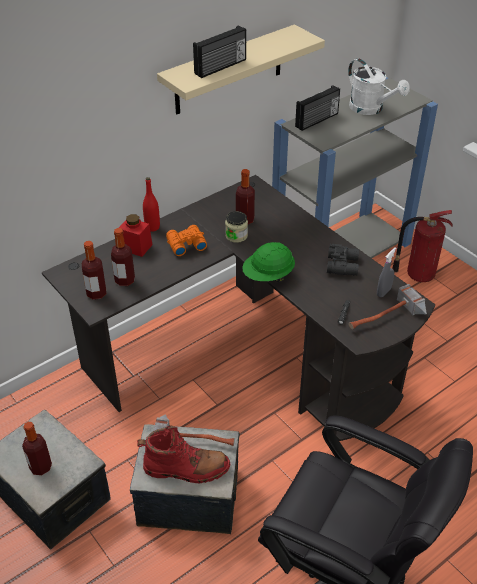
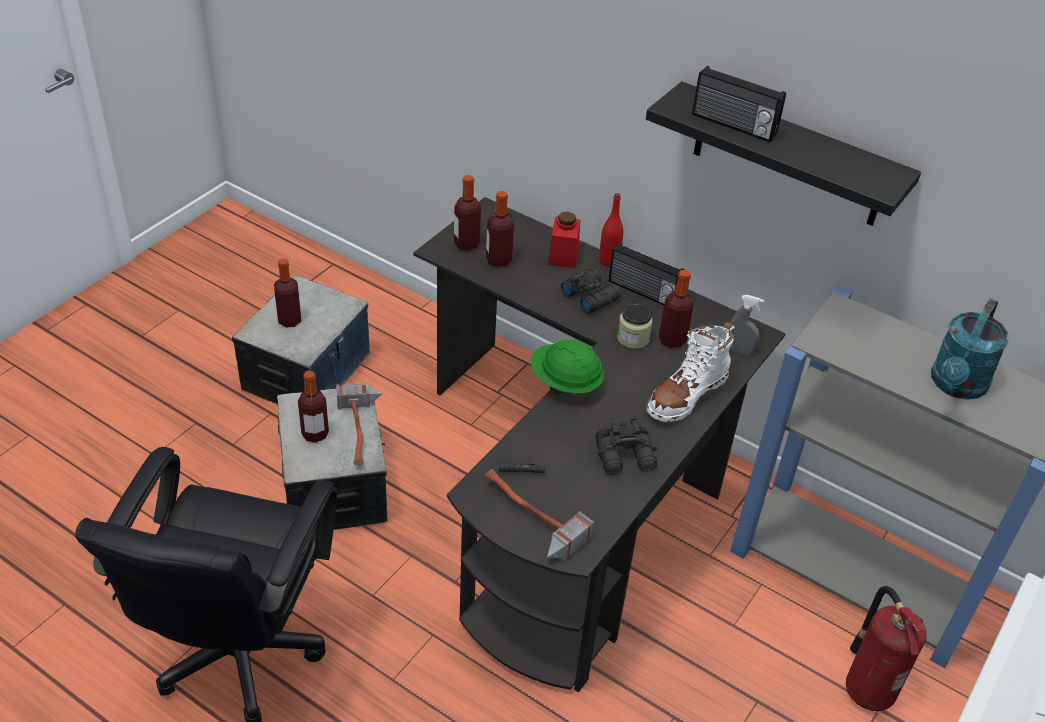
camera: 70 degrees right, 0 degrees up
red boot [137,425,230,483] -> bottle [298,371,329,443]
beige shelf [157,25,325,114] -> black shelf [646,81,921,226]
orange binoculars [166,225,207,256] -> black binoculars [561,268,621,313]
radio [295,85,340,131] -> radio moved to [609,242,685,305]
white watering can [348,58,410,115] -> turquoise watering can [931,299,1009,400]
grey spray bottle [377,247,397,297] -> grey spray bottle moved to [730,295,764,356]
none -> white boot [646,322,735,422]

